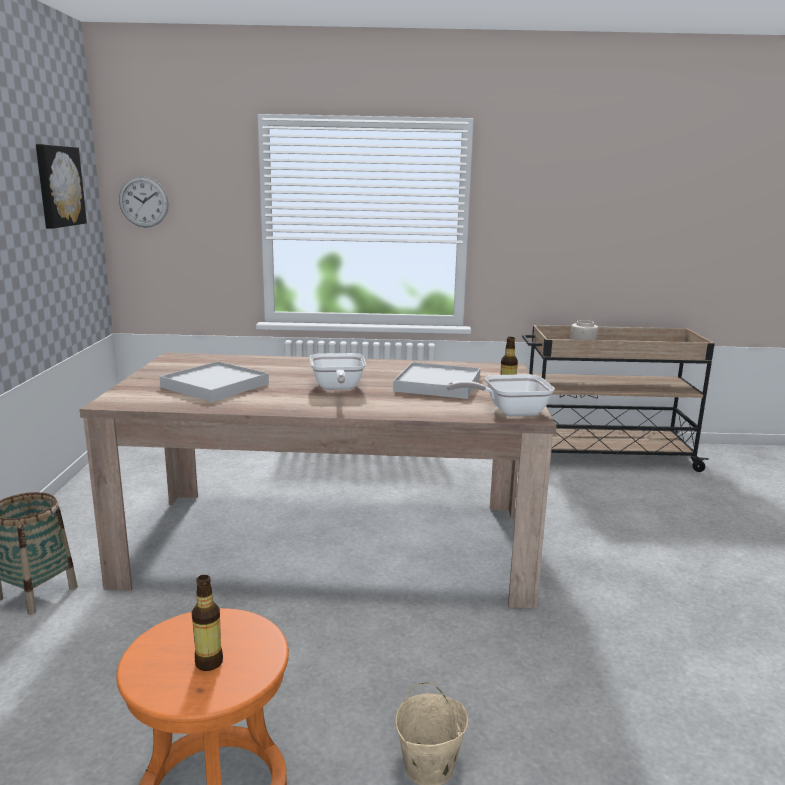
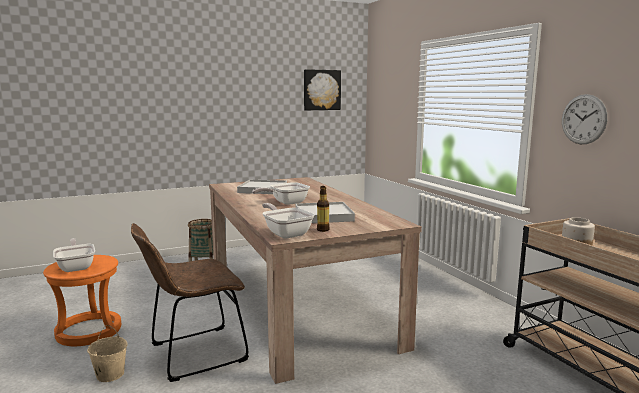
camera: 65 degrees right, 5 degrees down
wall clock [119,176,169,228] -> wall clock moved to [562,94,608,144]
bottle [192,575,223,671] -> frying pan [53,238,95,272]
none -> brown chair [131,223,249,382]

